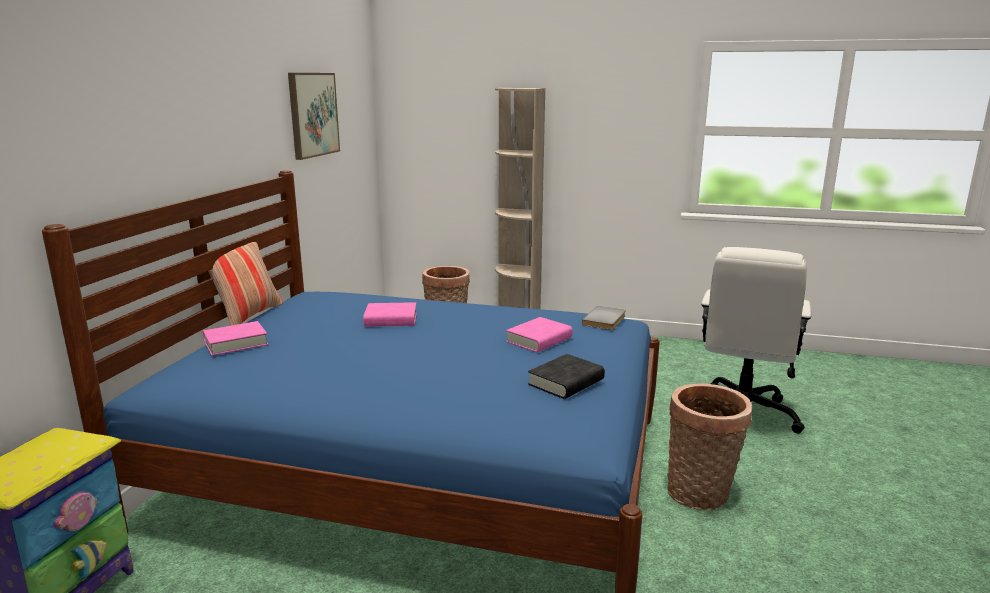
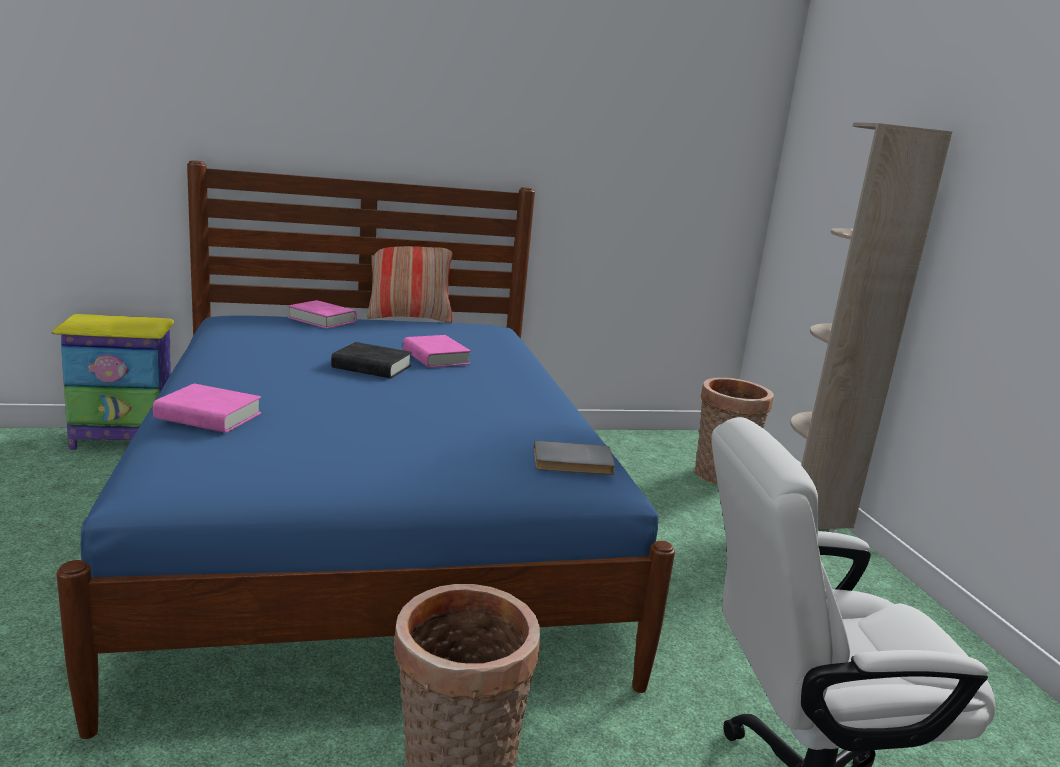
camera: 60 degrees right, 0 degrees up
picture [288,73,340,160] -> none
pink book [506,317,572,352] -> pink book moved to [153,383,261,433]
black book [528,354,605,399] -> black book moved to [331,342,412,378]

